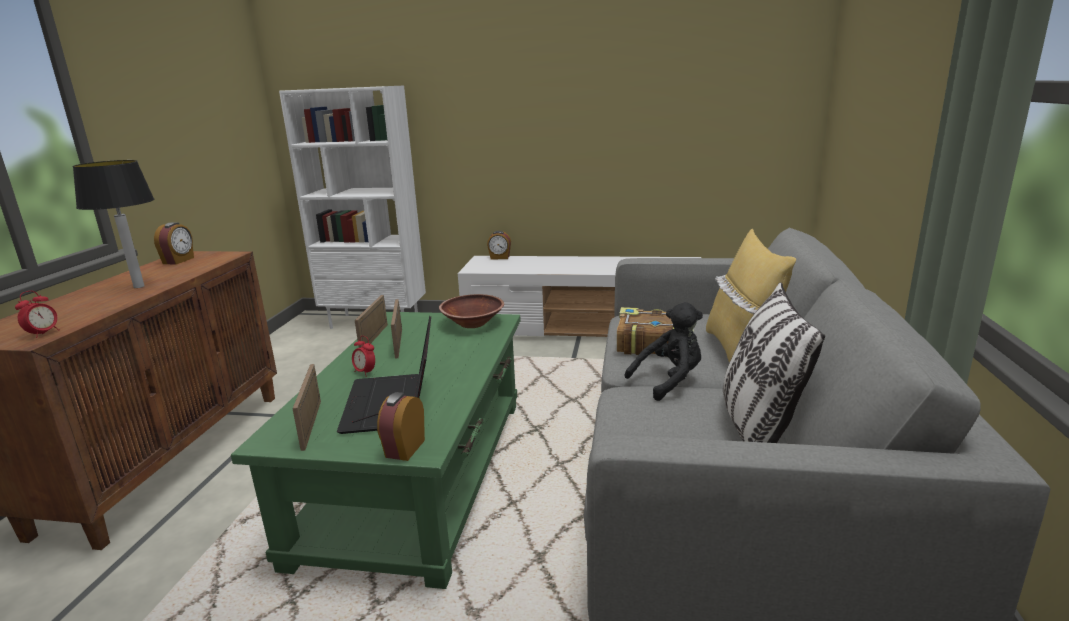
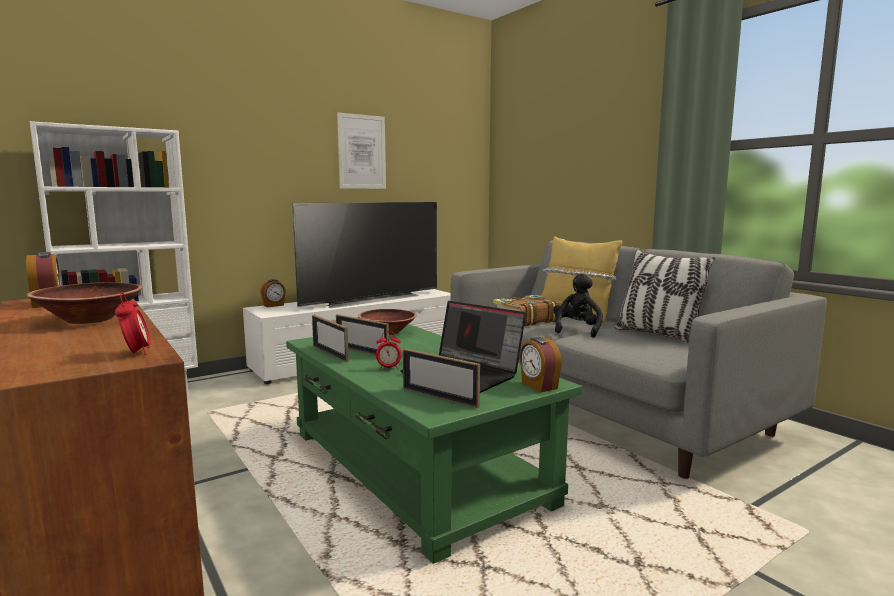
camera: 45 degrees left, 10 degrees down
table lamp [73,160,154,288] -> brown bowl [26,282,143,324]
none -> television [292,202,437,308]
none -> picture [337,113,386,189]

